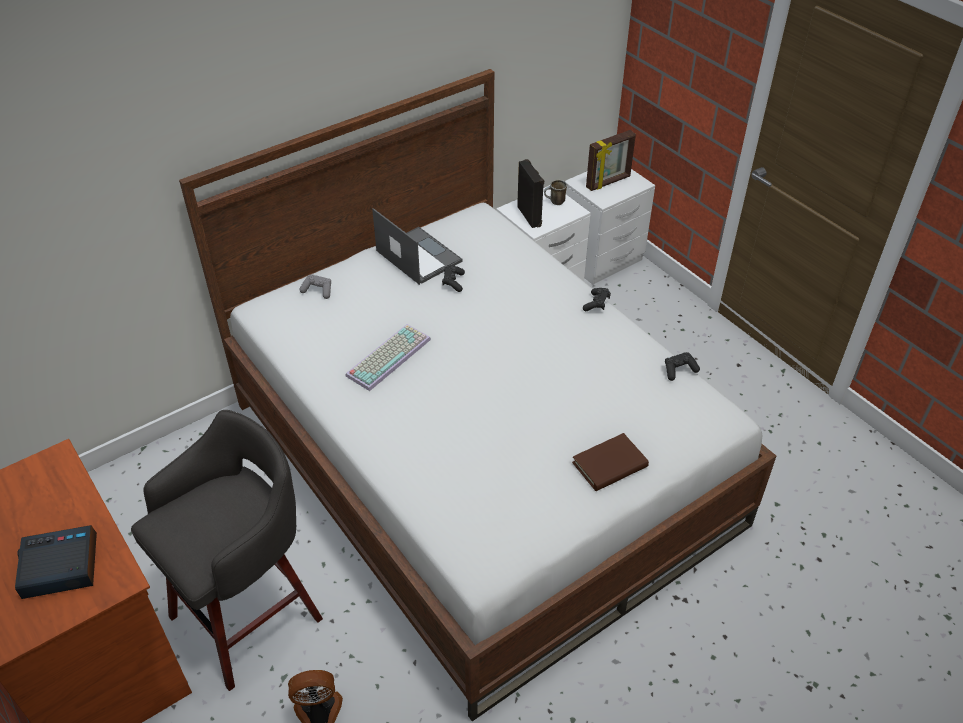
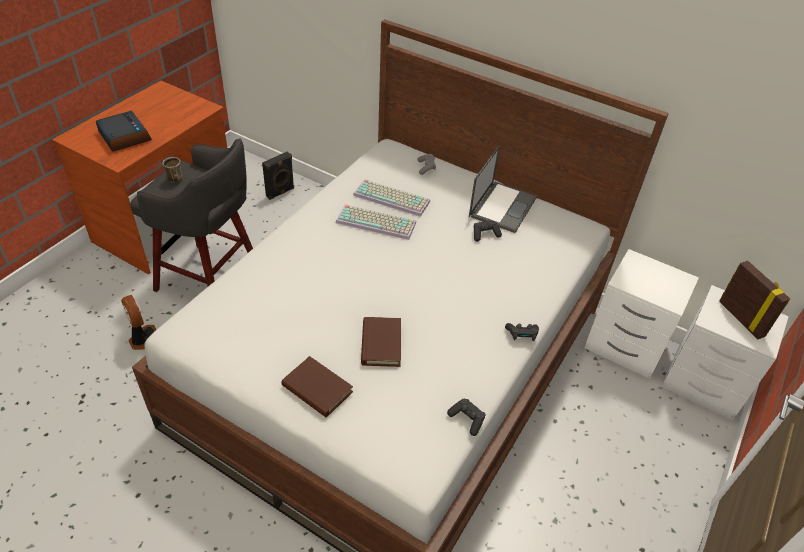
camera: 65 degrees right, 0 degrees up
black speaker [517,159,544,228] -> black speaker moved to [262,152,294,200]
mug [544,180,567,205] -> mug moved to [162,157,183,183]
picture frame [586,130,636,191] -> picture frame turned 150 degrees counterclockwise [719,261,790,339]
none -> keyboard [353,179,430,217]
none -> brown book [361,317,401,367]

